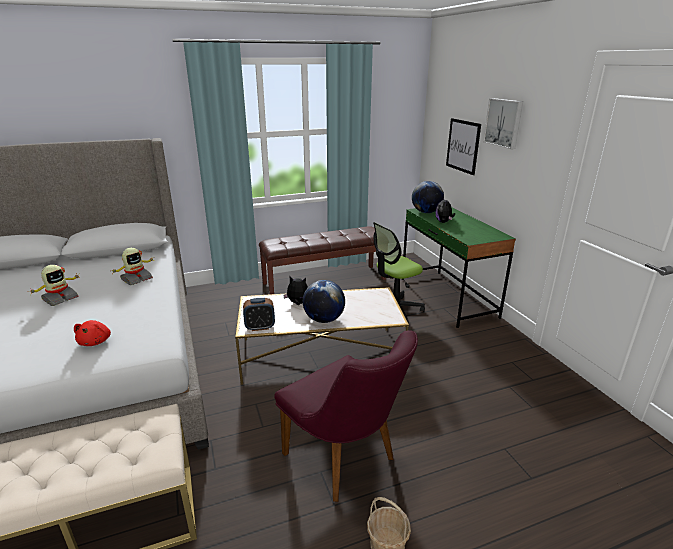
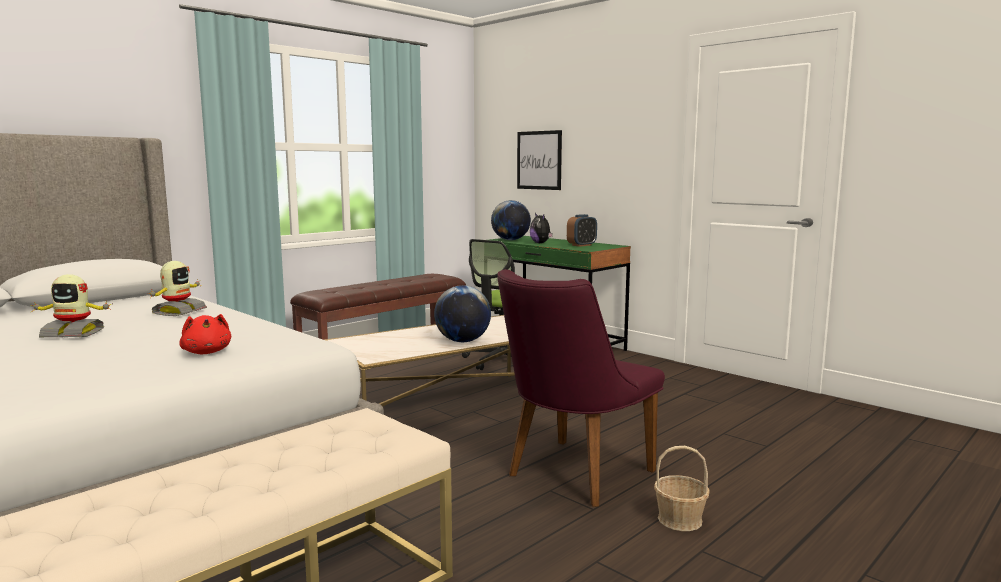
camera: 25 degrees left, 15 degrees down
toy robot [30,265,81,306] -> toy robot turned 75 degrees clockwise [30,274,113,337]
alarm clock [243,298,275,331] -> alarm clock moved to [567,214,597,247]
purple chair [274,330,418,502] -> purple chair turned 105 degrees clockwise [497,269,665,507]
plush toy [283,277,308,305] -> none
picture [483,98,523,149] -> none

